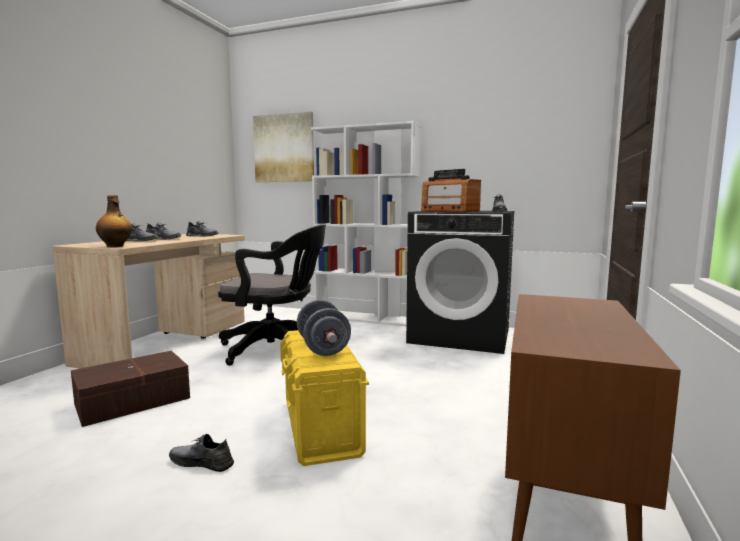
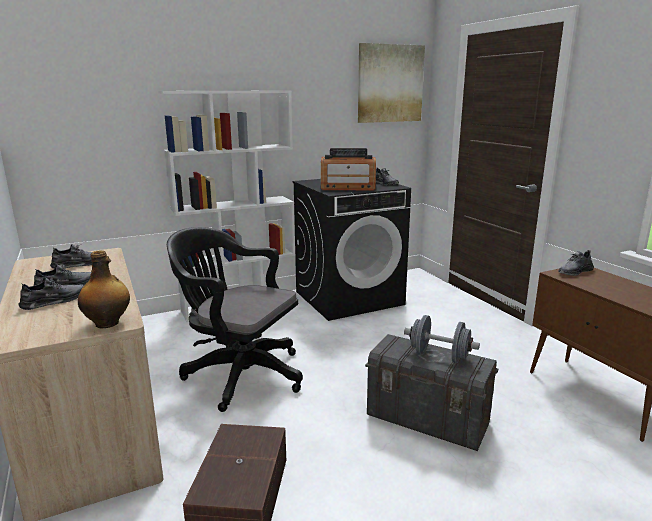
camera: 45 degrees left, 10 degrees up
grey shoe [169,434,234,472] -> grey shoe moved to [558,250,594,276]
black office chair [218,224,326,366] -> black office chair turned 120 degrees counterclockwise [167,227,303,412]
picture [253,112,314,182] -> picture moved to [358,43,425,123]
yellow storage box [280,330,369,466] -> grey storage box [365,334,498,451]

